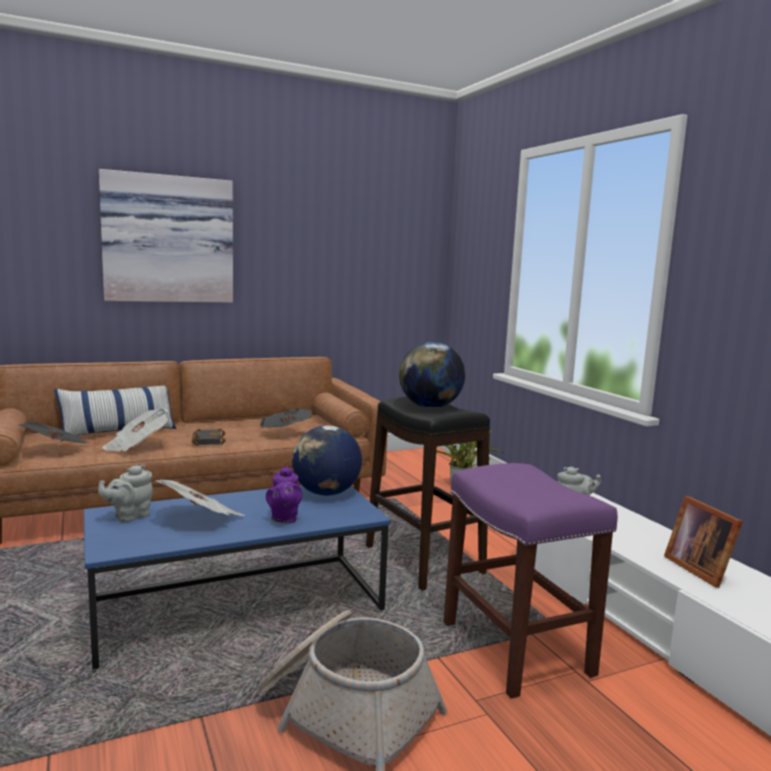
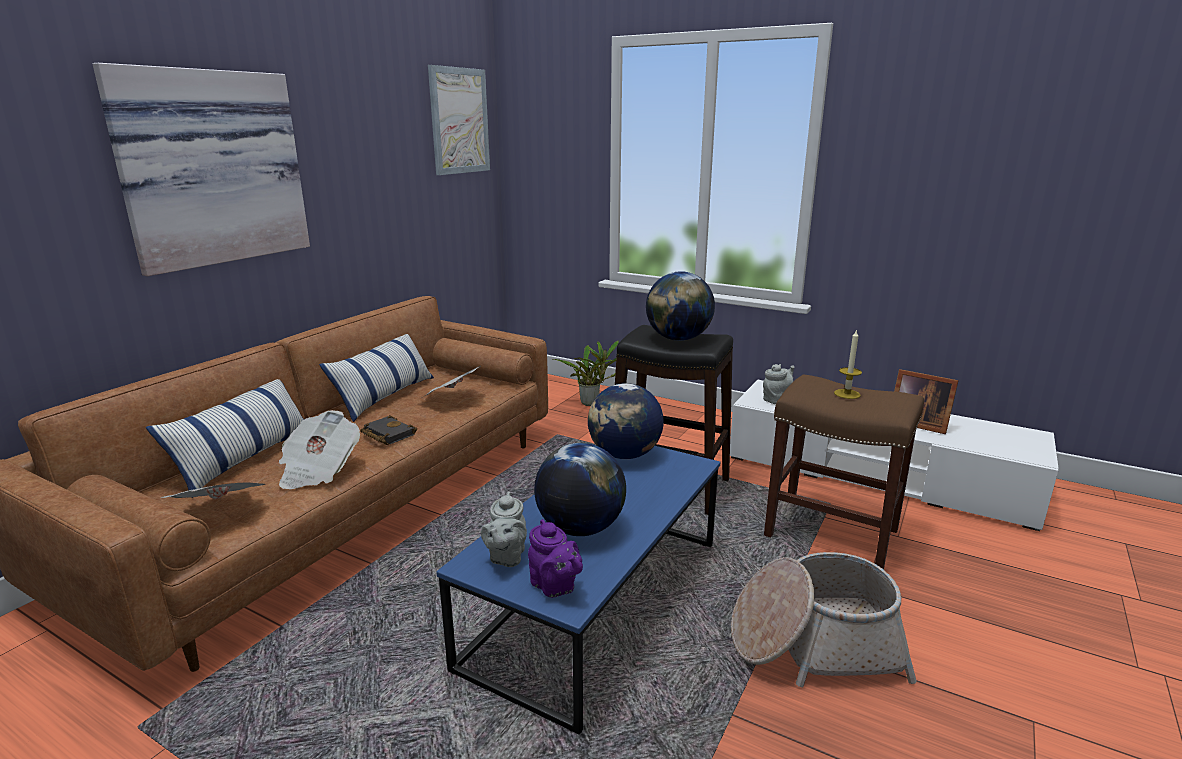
camera: 35 degrees left, 10 degrees up
newspaper [155,480,246,516] -> globe [534,443,626,536]
purple teapot [266,465,303,523] -> purple teapot moved to [528,519,583,598]
purple stool [443,463,618,699] -> brown stool [764,375,924,570]
none -> pillow [319,334,434,422]
none -> picture [428,65,490,175]
none -> candle [834,329,862,399]

